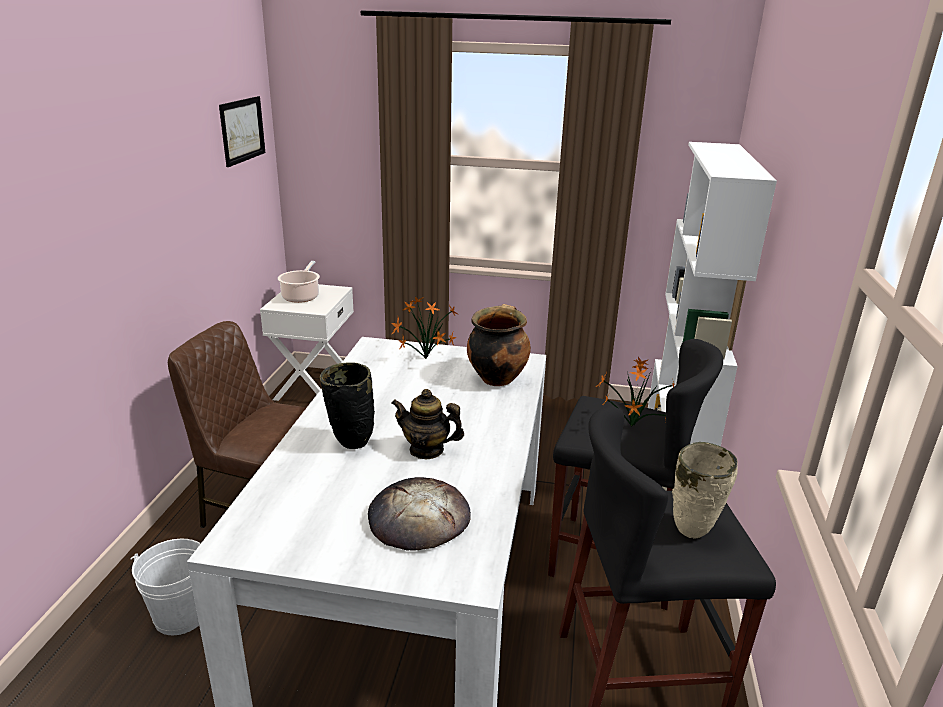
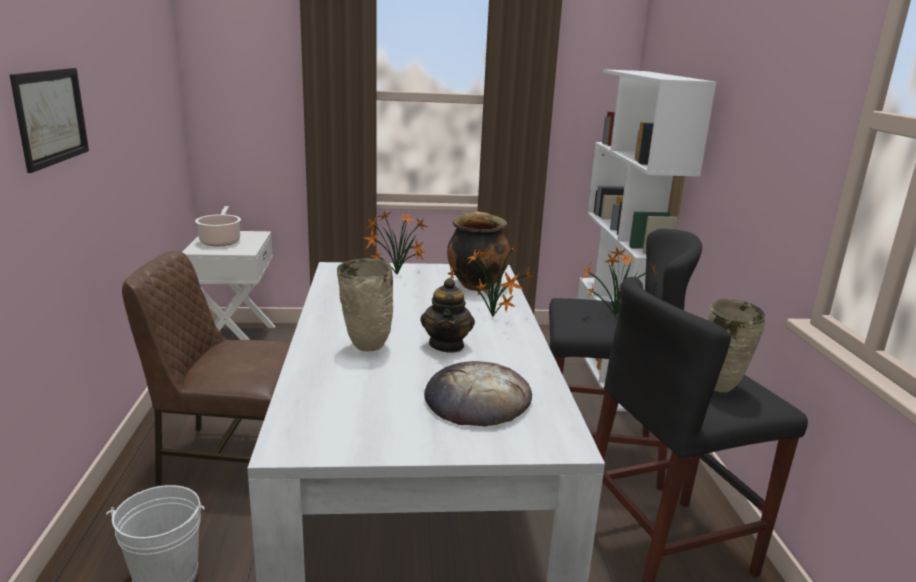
camera: 15 degrees left, 5 degrees down
picture [219,96,265,167] -> picture moved to [9,68,89,173]
black vase [320,362,375,449] -> beige vase [337,258,393,352]
teapot [391,389,464,459] -> teapot turned 90 degrees counterclockwise [420,278,475,353]
none -> potted plant [447,243,533,317]

